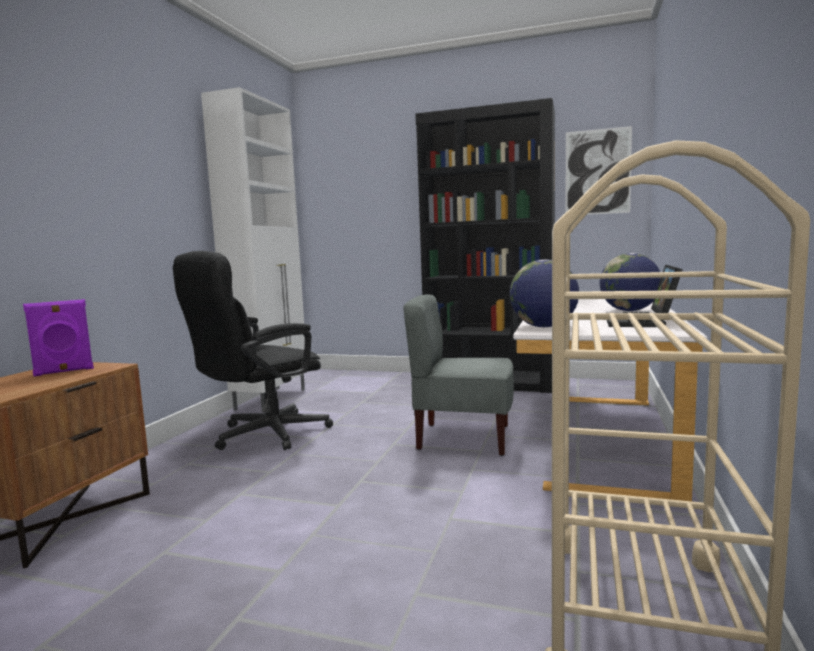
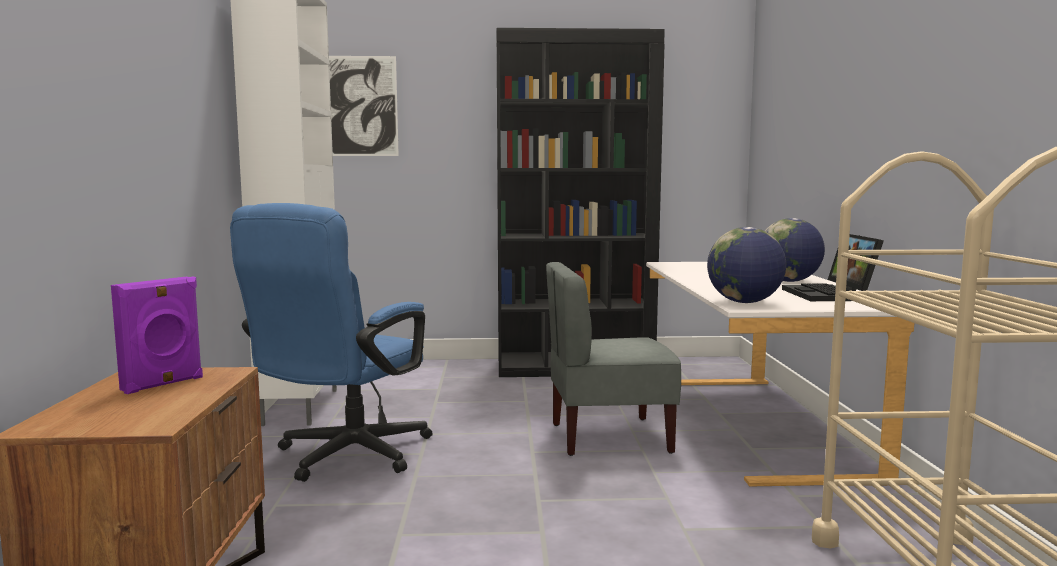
camera: 20 degrees left, 0 degrees up
black office chair [173,251,333,450] -> blue office chair [230,203,433,482]
picture [565,126,632,215] -> picture moved to [329,56,399,156]

